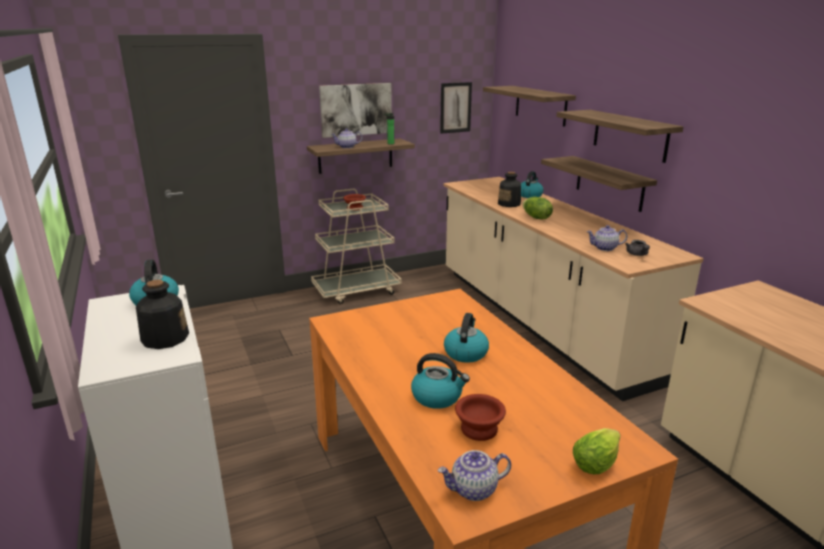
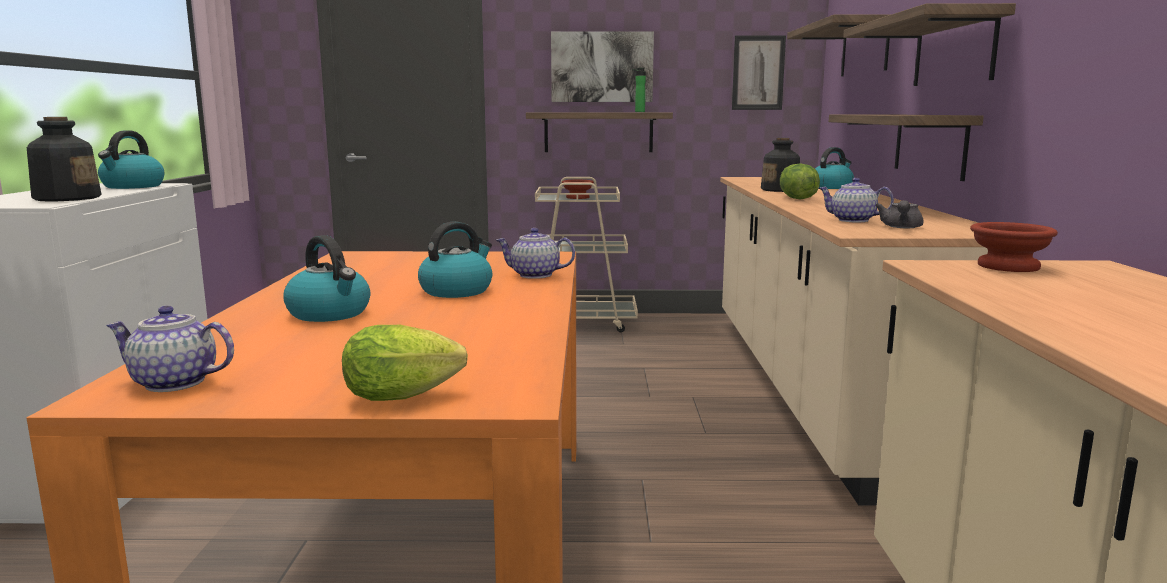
camera: 25 degrees right, 10 degrees down
teapot [331,128,362,148] -> teapot moved to [496,228,575,279]
brown bowl [455,394,506,441] -> brown bowl moved to [970,222,1058,272]

